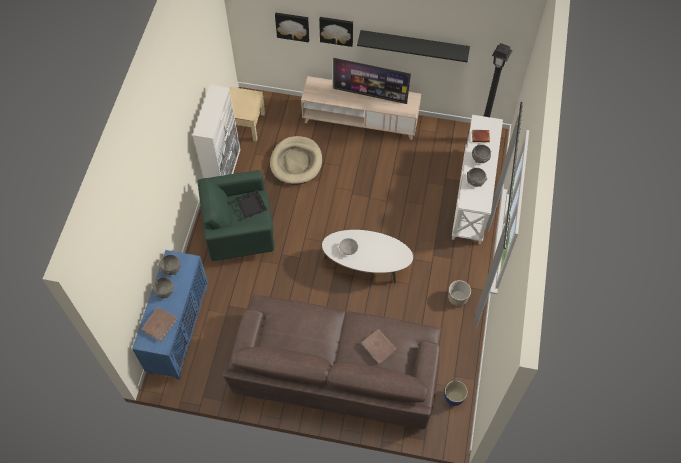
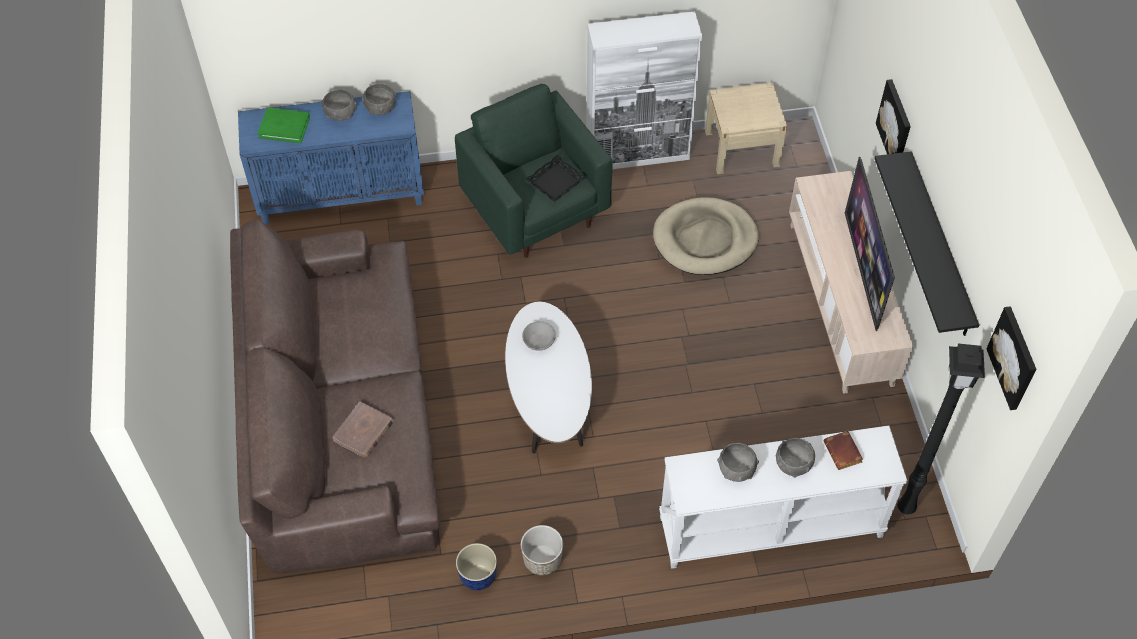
camera: 70 degrees right, 5 degrees down
brown book [141,307,177,341] -> green book [258,107,310,143]
picture [275,13,309,42] -> picture moved to [986,306,1036,410]
planter [444,380,468,406] -> planter moved to [456,543,497,590]

